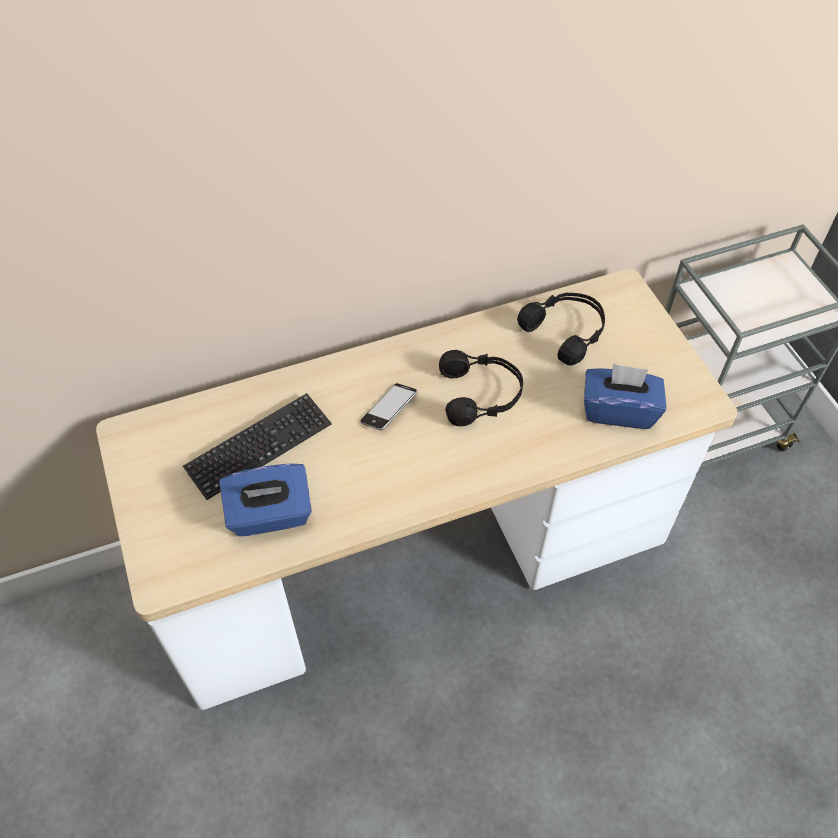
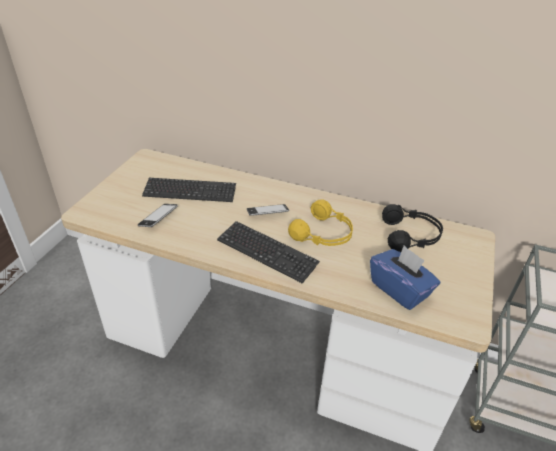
camera: 40 degrees right, 15 degrees down
blue tissue box [219,463,312,536] -> phone [138,204,178,227]
black headphones [439,350,523,426] -> yellow headphones [288,200,353,246]
none -> keyboard [217,221,320,283]

